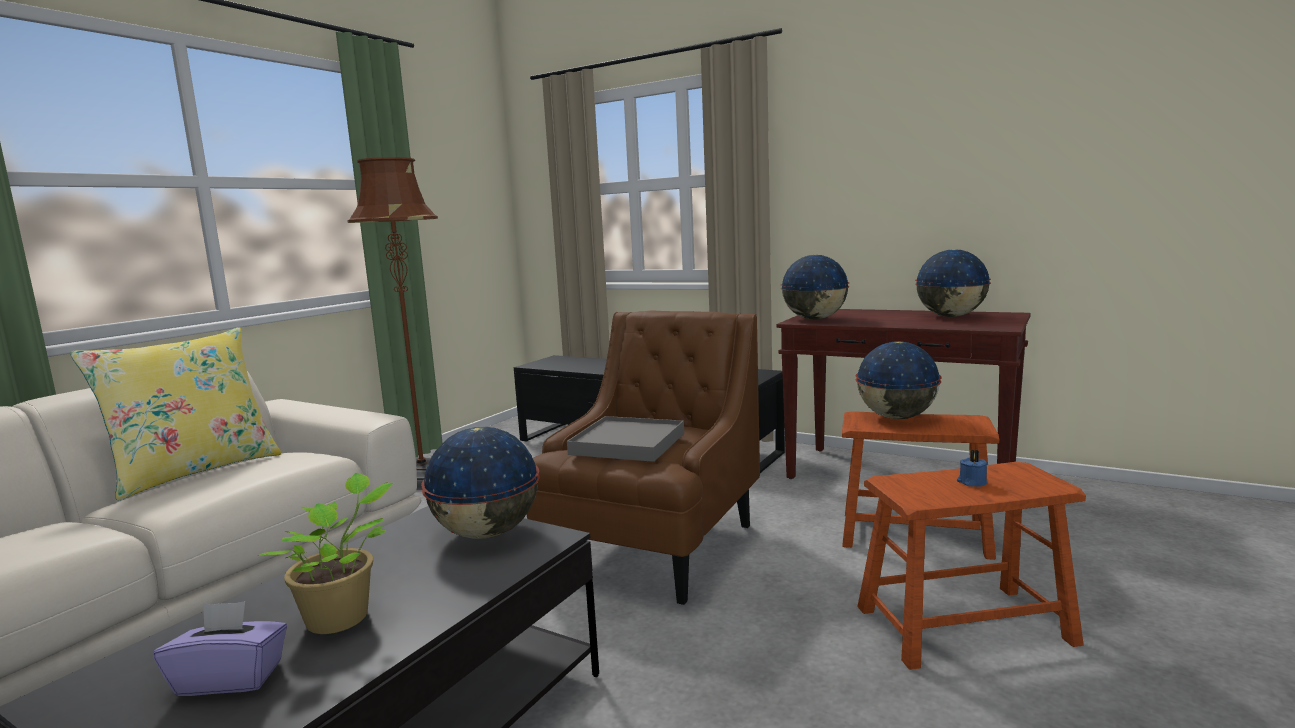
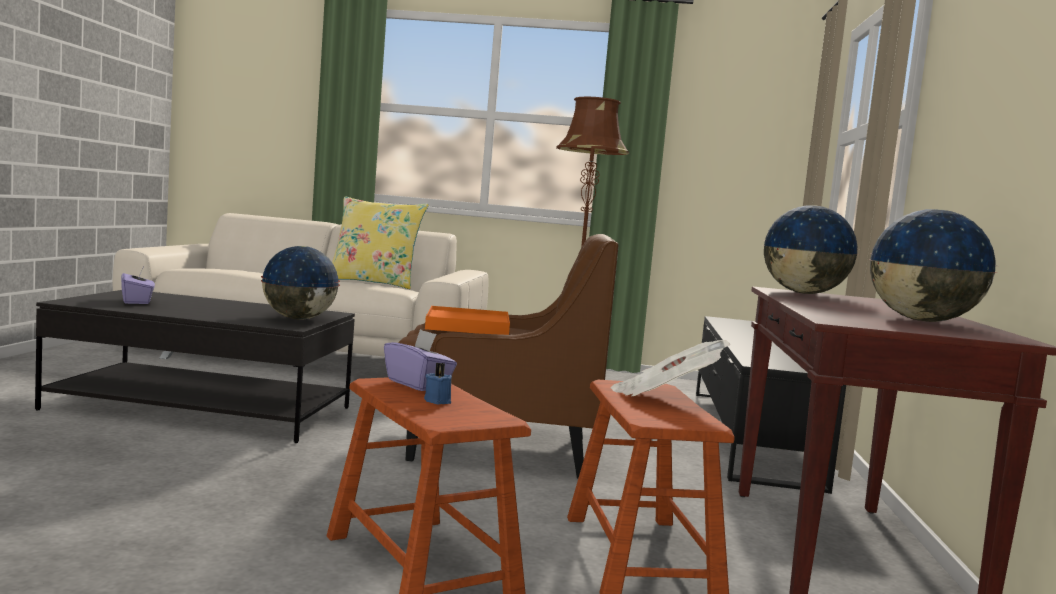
camera: 65 degrees right, 5 degrees down
potted plant [258,473,394,634] -> none
grey tray [567,416,684,462] -> orange tray [425,306,510,335]
globe [856,341,941,419] -> newspaper [611,340,730,397]
none -> purple tissue box [384,329,457,391]

